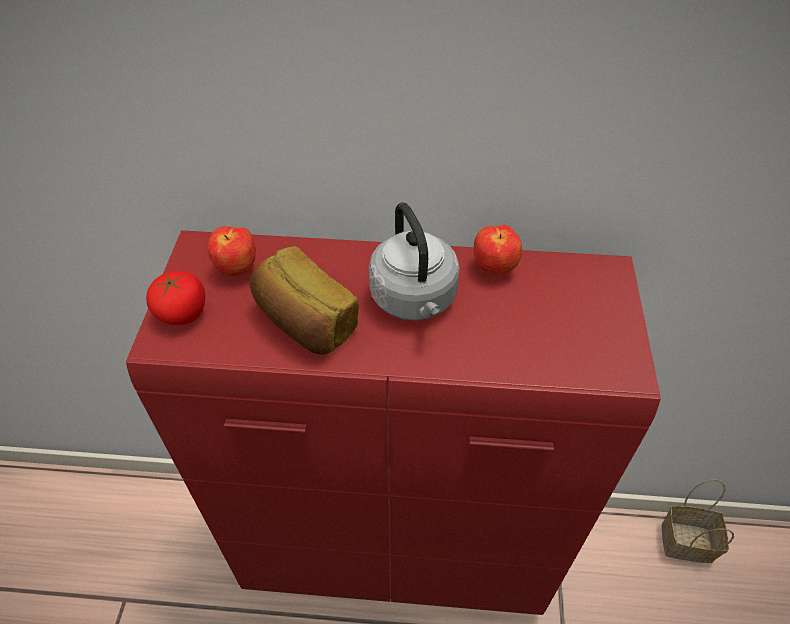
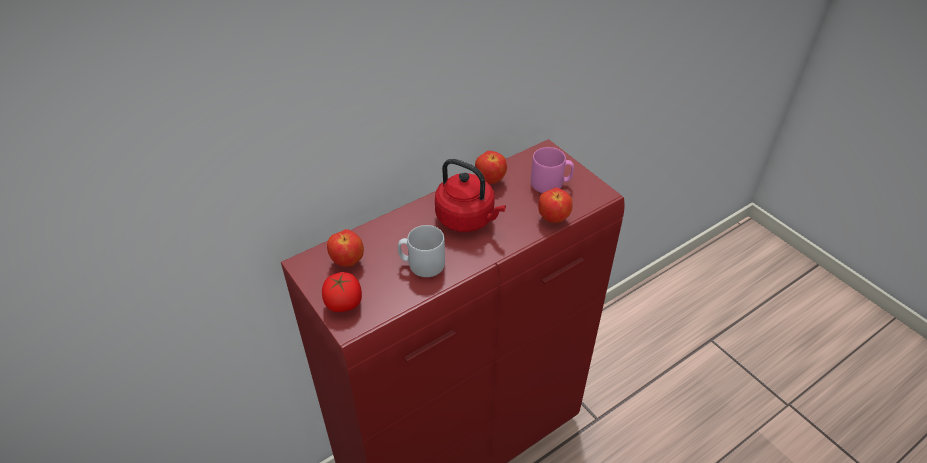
camera: 40 degrees left, 5 degrees down
bread [250,246,359,354] -> grey mug [398,225,445,277]
grey kettle [369,202,459,321] -> red kettle [435,159,506,232]
basket [662,479,734,563] -> none
none -> pink mug [531,147,574,193]
none -> apple [538,188,573,223]

